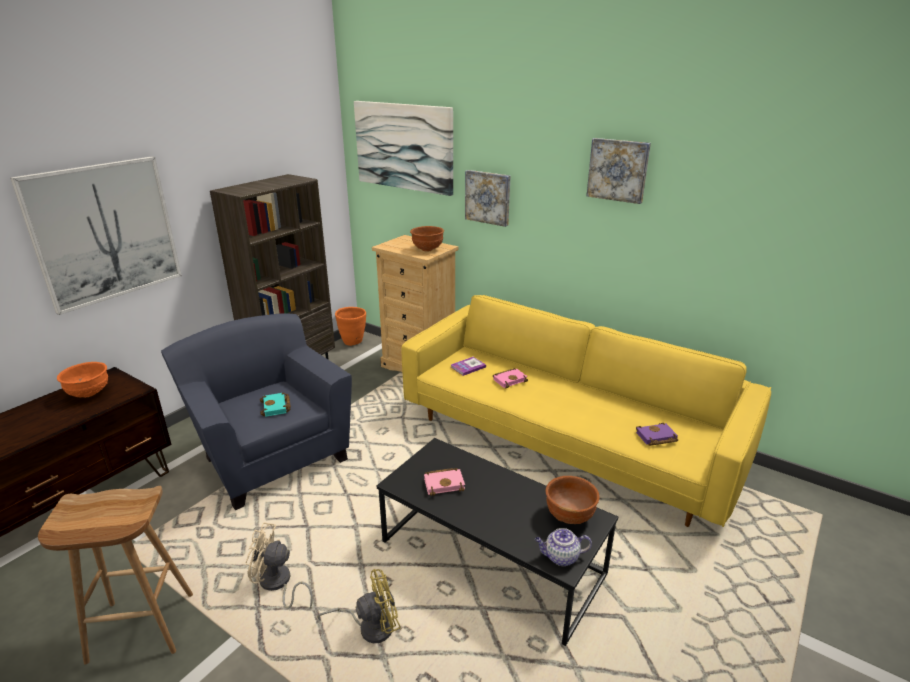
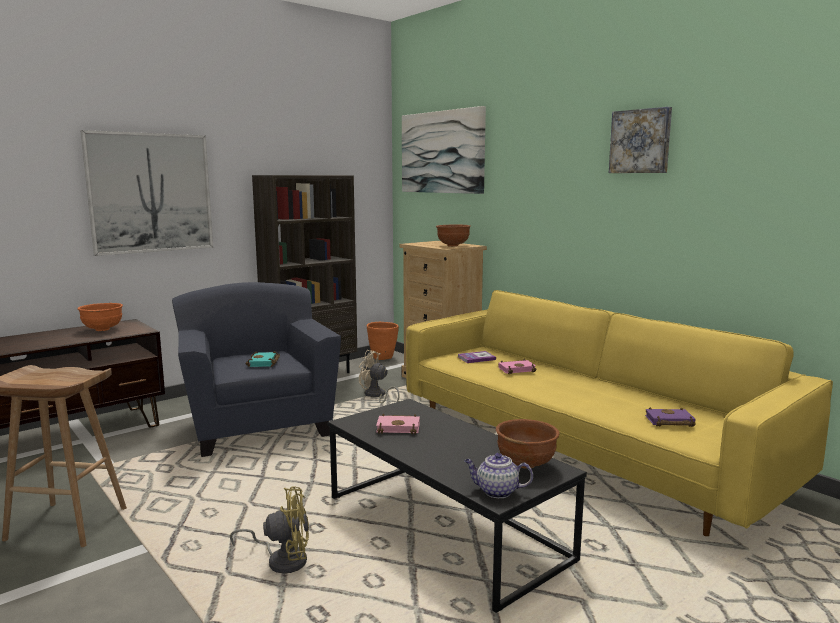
camera: 15 degrees right, 15 degrees down
beige fan [246,522,313,609] -> beige fan moved to [359,350,400,403]
picture [465,170,511,227] -> none

